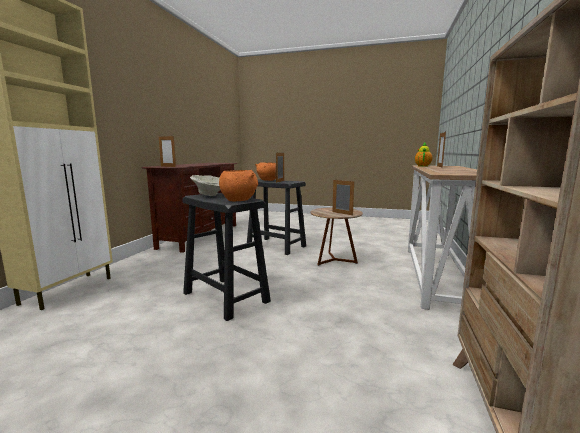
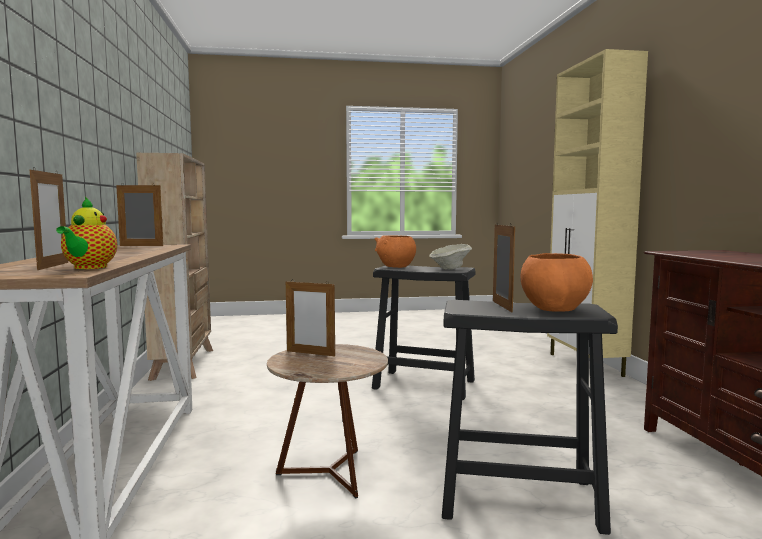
camera: 155 degrees right, 5 degrees down
picture frame [159,136,176,167] -> picture frame moved to [116,183,163,246]

